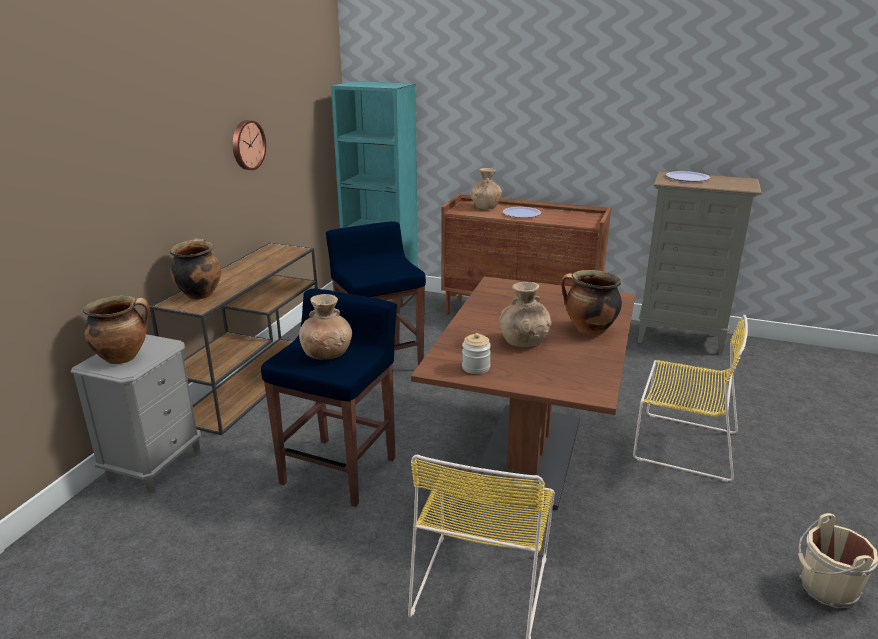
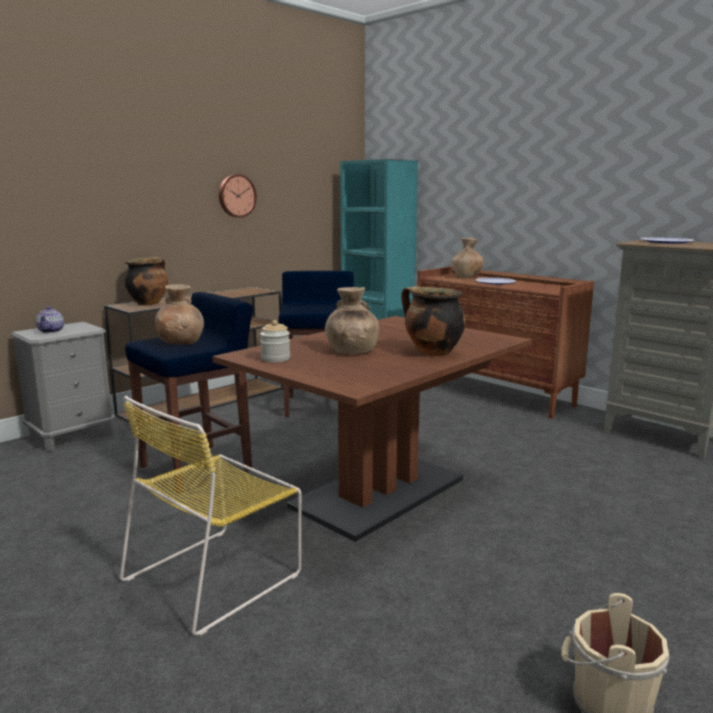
camera: 25 degrees right, 10 degrees down
cooking pot [83,295,149,364] -> teapot [36,307,64,333]
yellow chair [633,315,748,482] -> none

